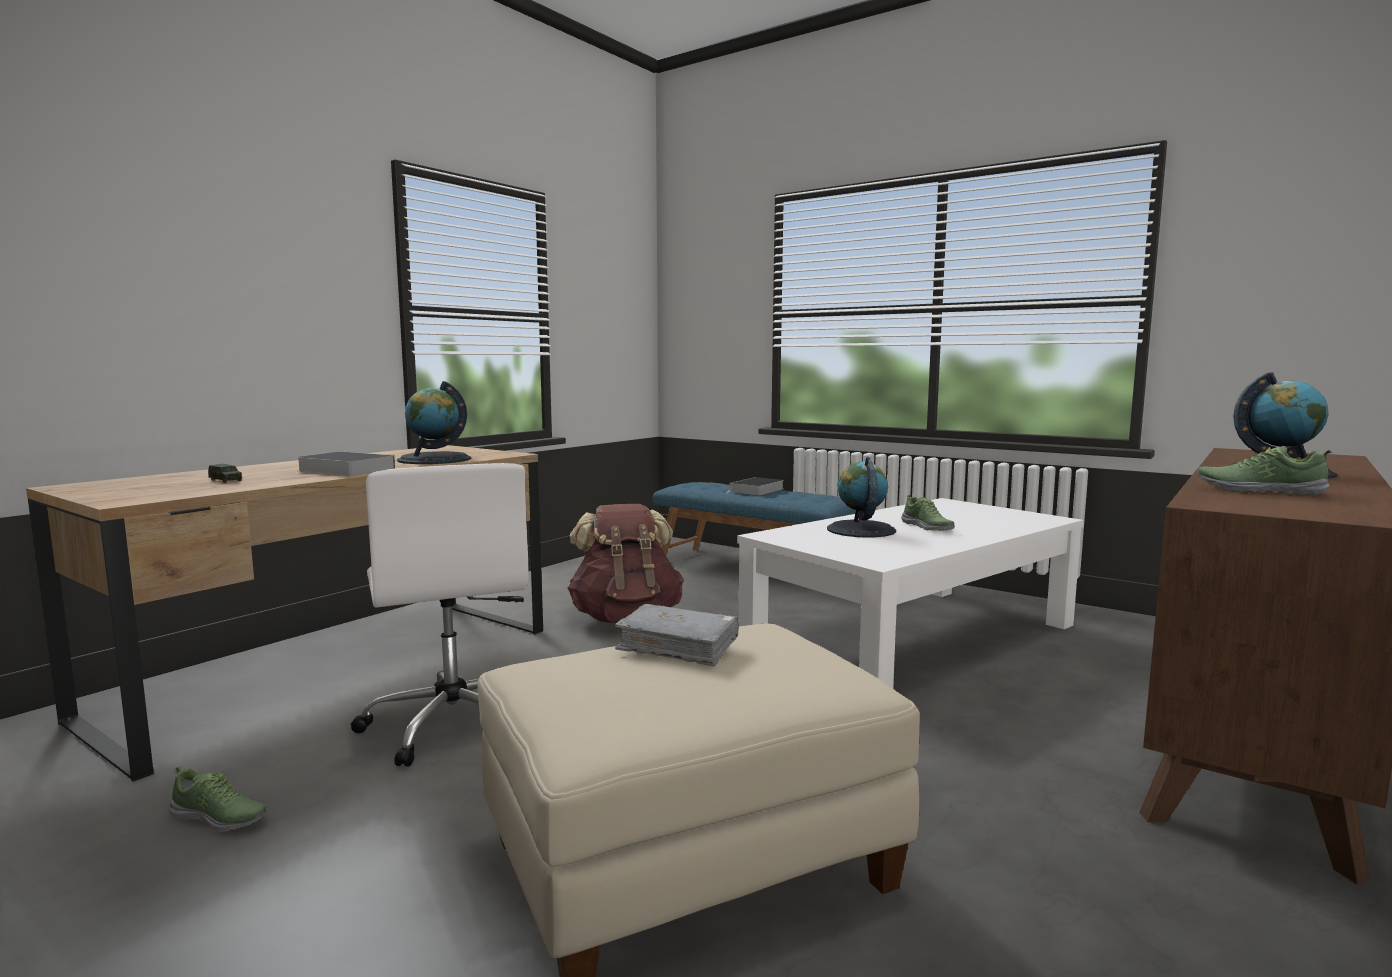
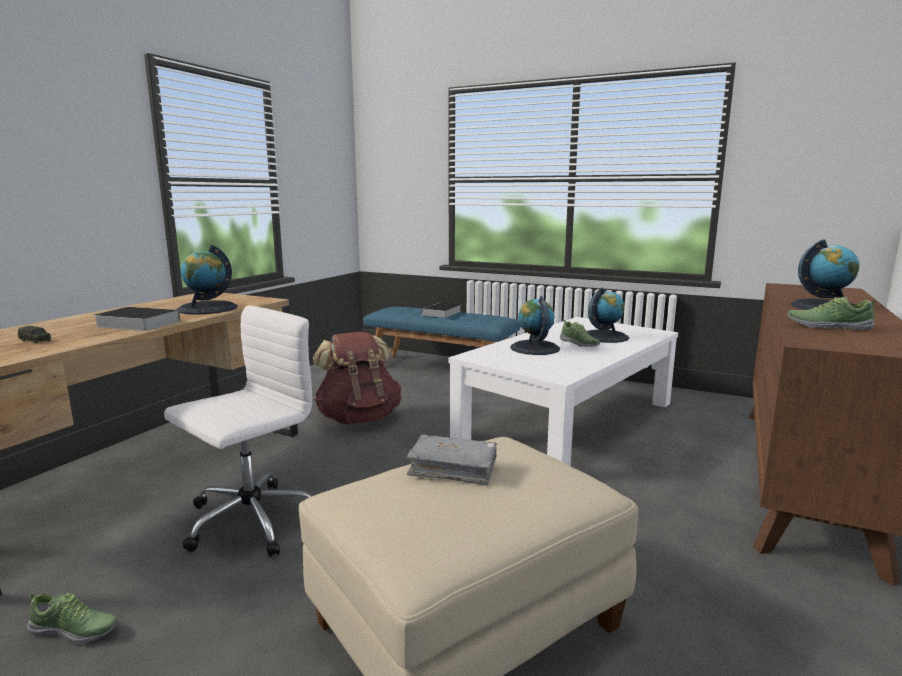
camera: 10 degrees left, 5 degrees up
white office chair [351,463,529,767] -> white office chair turned 105 degrees counterclockwise [164,306,312,557]
none -> globe [587,288,629,343]

